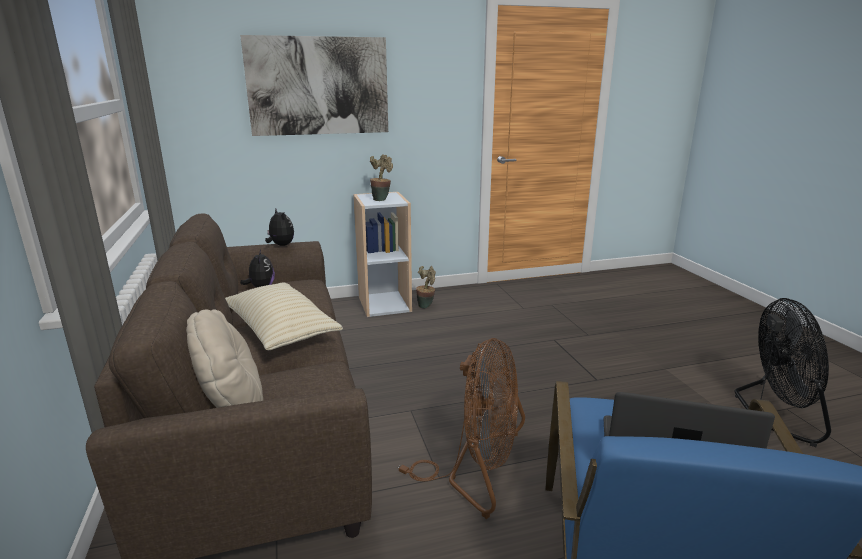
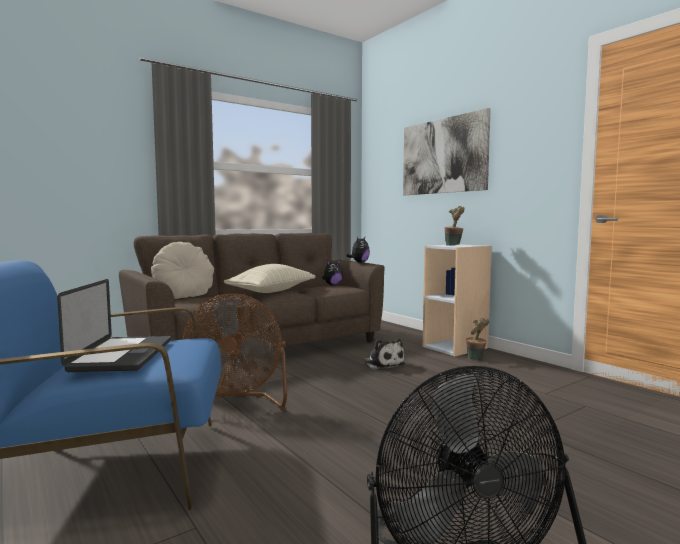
camera: 70 degrees right, 15 degrees down
none -> plush toy [364,339,405,370]

